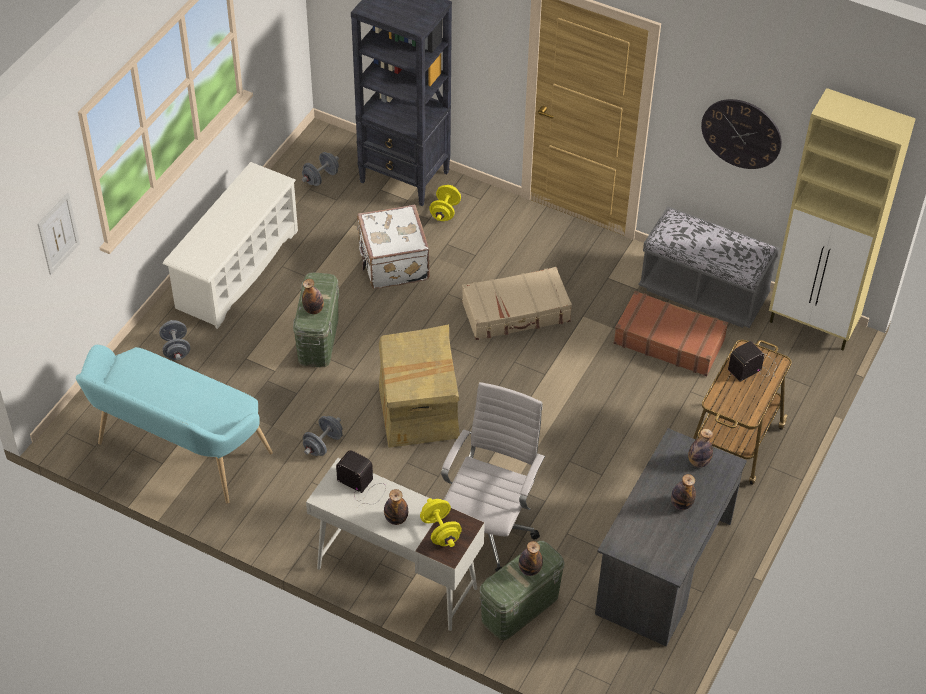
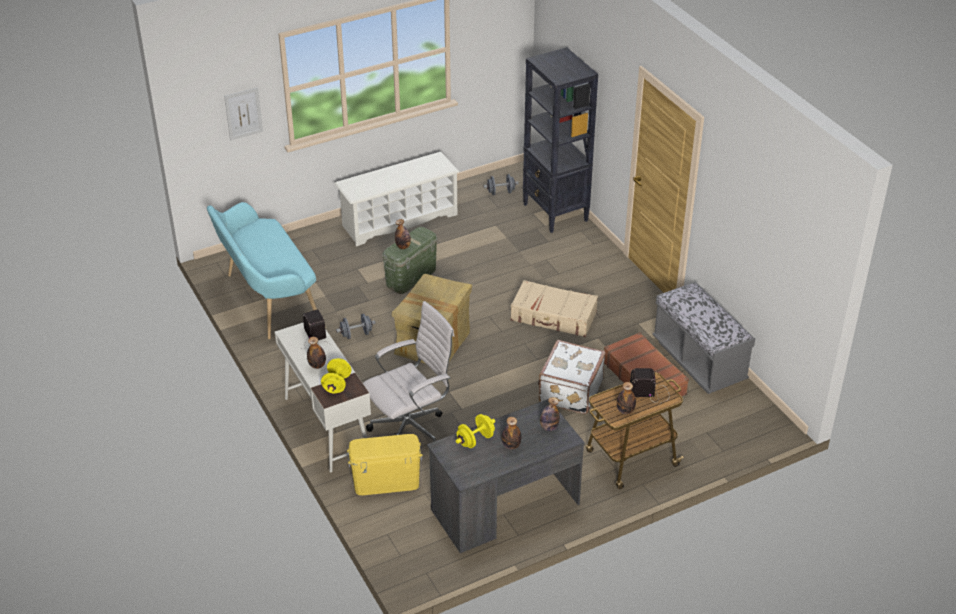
camera: 35 degrees right, 10 degrees down
grey dumbbell [159,320,190,361] -> none
white suitcase [357,205,430,289] -> white suitcase moved to [538,340,606,414]
yellow dumbbell [429,185,461,221] -> yellow dumbbell moved to [456,414,495,448]
green storage box [479,541,564,640] -> yellow storage box [347,434,422,495]
bottle [519,541,543,576] -> bottle moved to [617,382,636,414]
wall clock [701,99,782,169] -> none
beige cabinet [769,88,916,350] -> none

